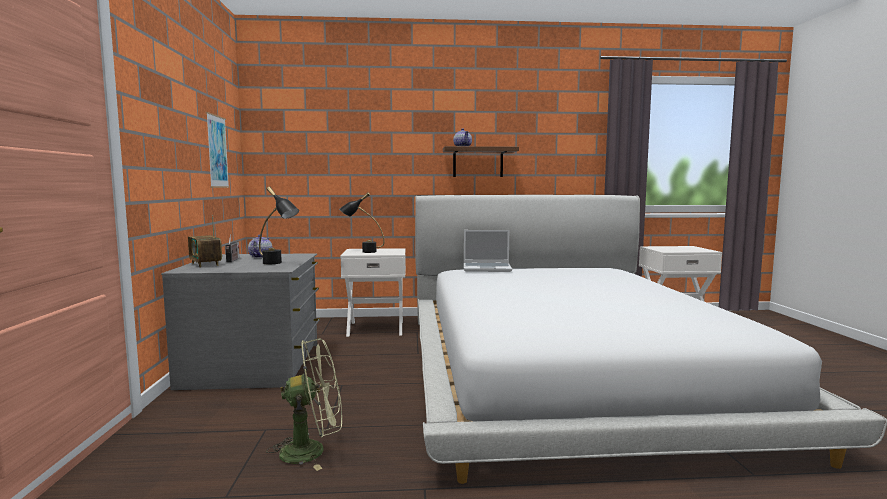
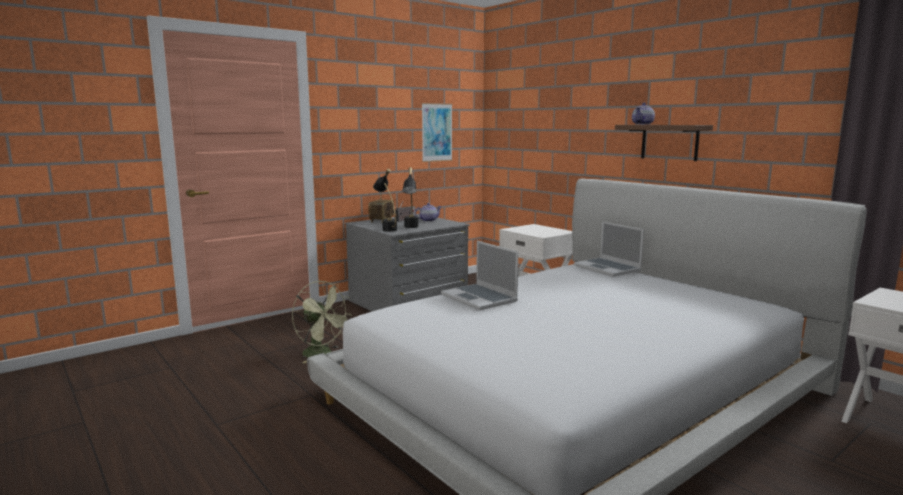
camera: 55 degrees right, 5 degrees up
black table lamp [339,192,384,253] -> black table lamp moved to [373,169,397,232]
none -> laptop [441,241,519,311]

